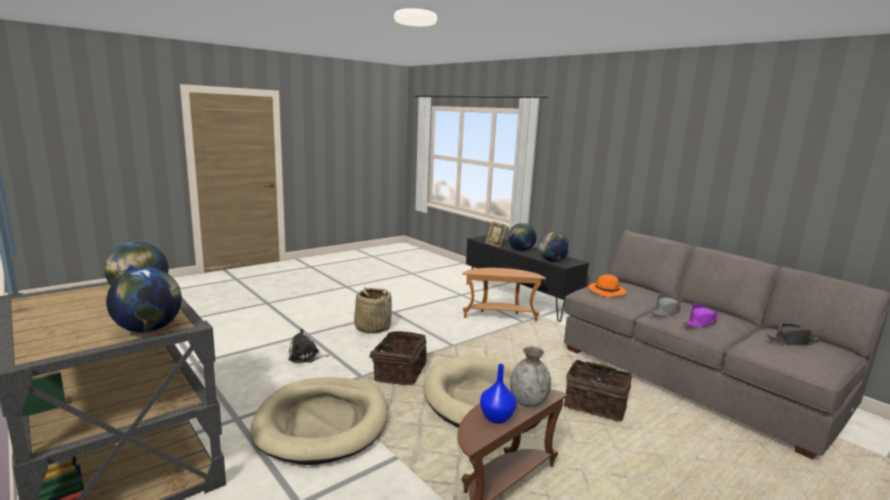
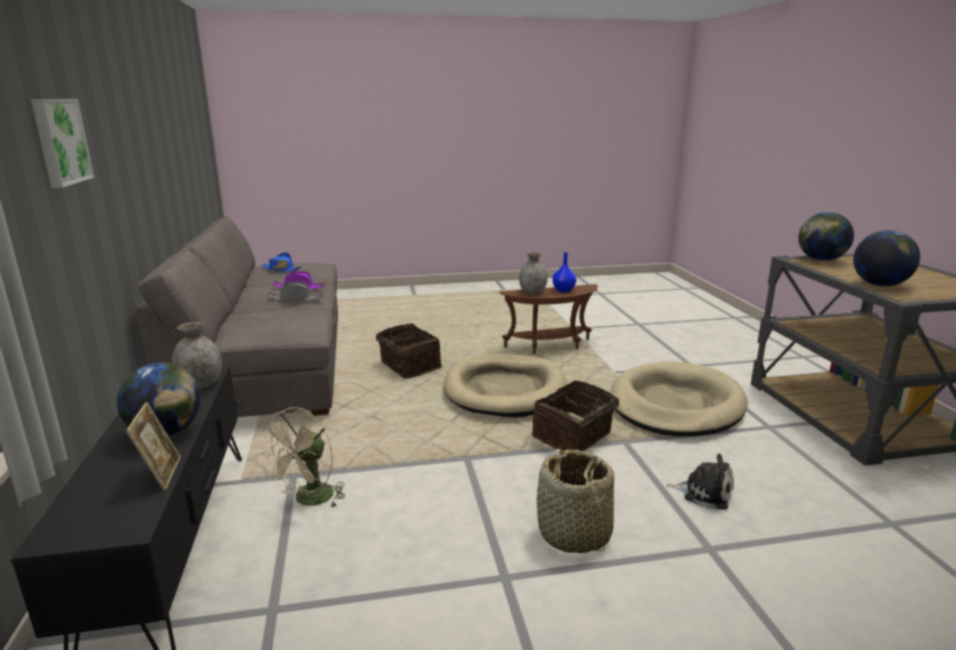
camera: 150 degrees left, 5 degrees up
brown side table [462,268,546,322] -> beige fan [260,407,345,508]
globe [539,232,570,262] -> grey vase [172,322,222,389]
orange hat [588,274,626,297] -> none
black hat [766,323,821,345] -> blue hat [262,252,302,272]
none -> picture [31,99,94,188]

